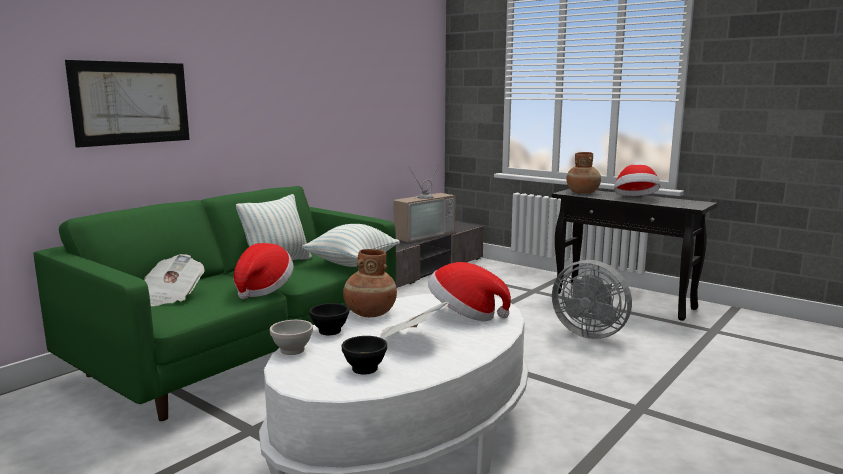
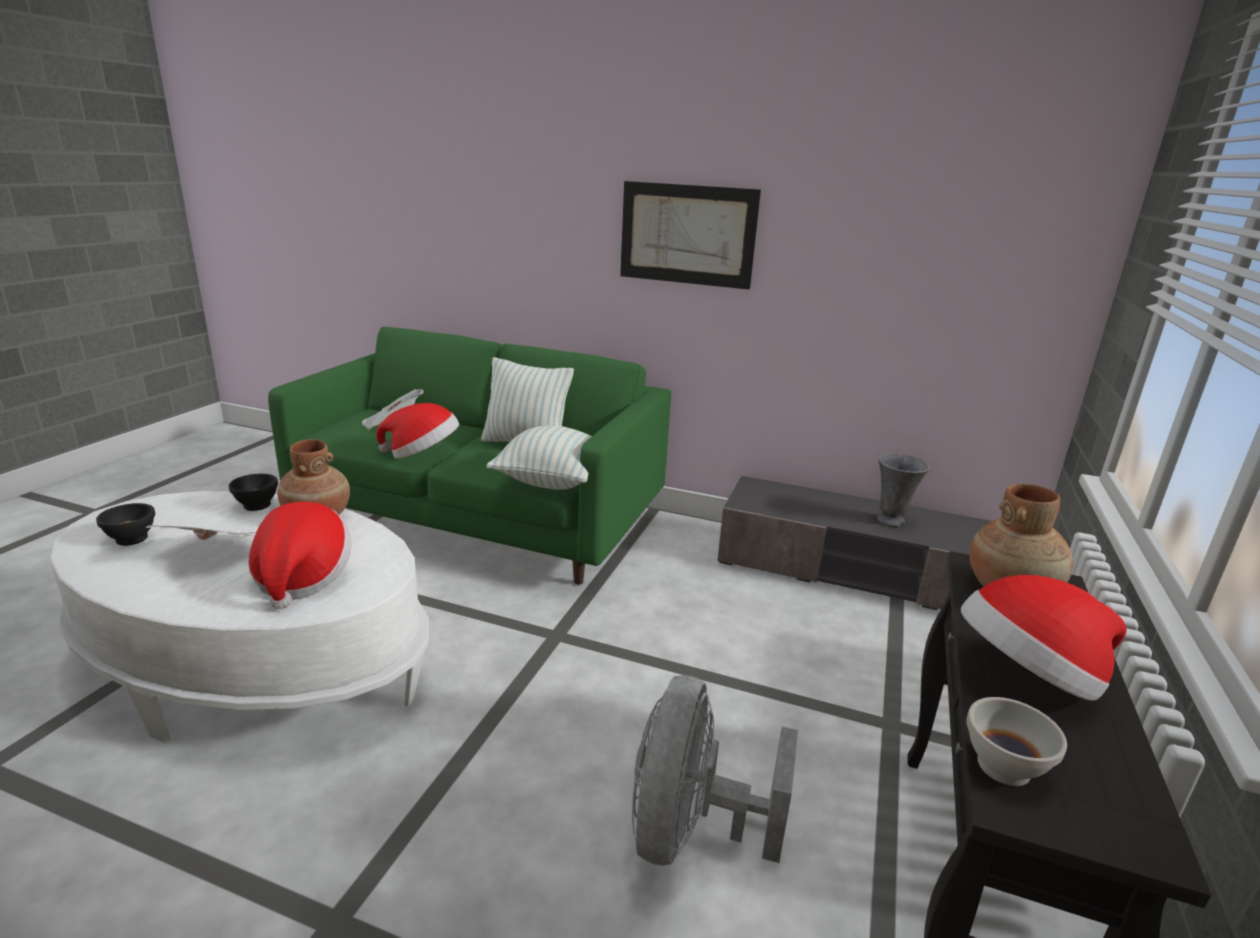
camera: 70 degrees right, 10 degrees up
picture [65,60,190,148] -> picture moved to [620,181,761,290]
white bowl [270,320,313,355] -> white bowl moved to [966,697,1067,786]
television [393,163,456,242] -> grey vase [877,454,930,527]

